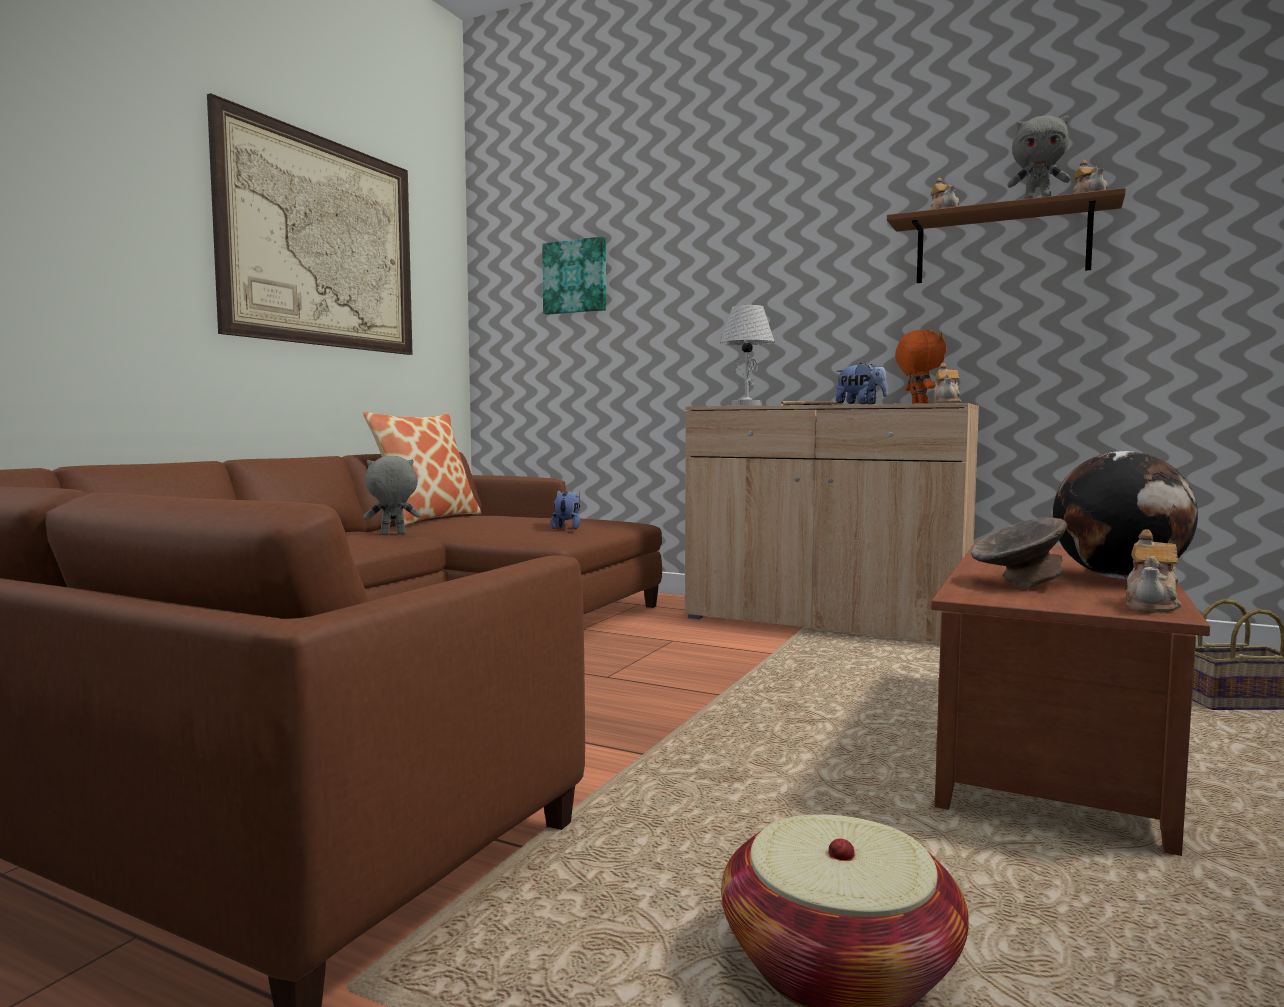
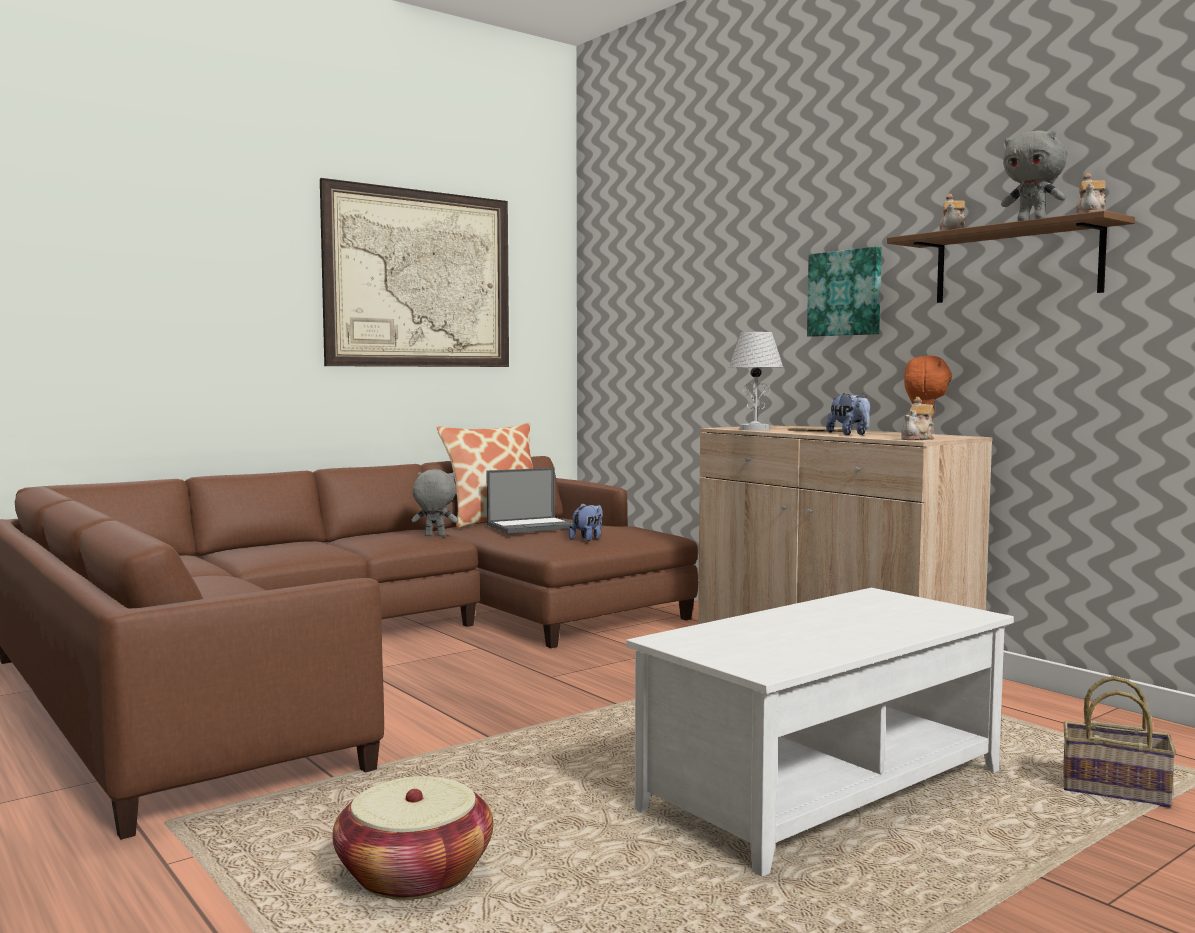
camera: 25 degrees right, 0 degrees up
picture [542,236,606,315] -> picture moved to [807,246,882,337]
brown coffee table [931,540,1210,856] -> white coffee table [626,588,1014,876]
grey bowl [971,517,1067,589] -> none
globe [1053,451,1198,579] -> none
teapot [1126,530,1181,612] -> none
none -> laptop [486,468,574,533]

